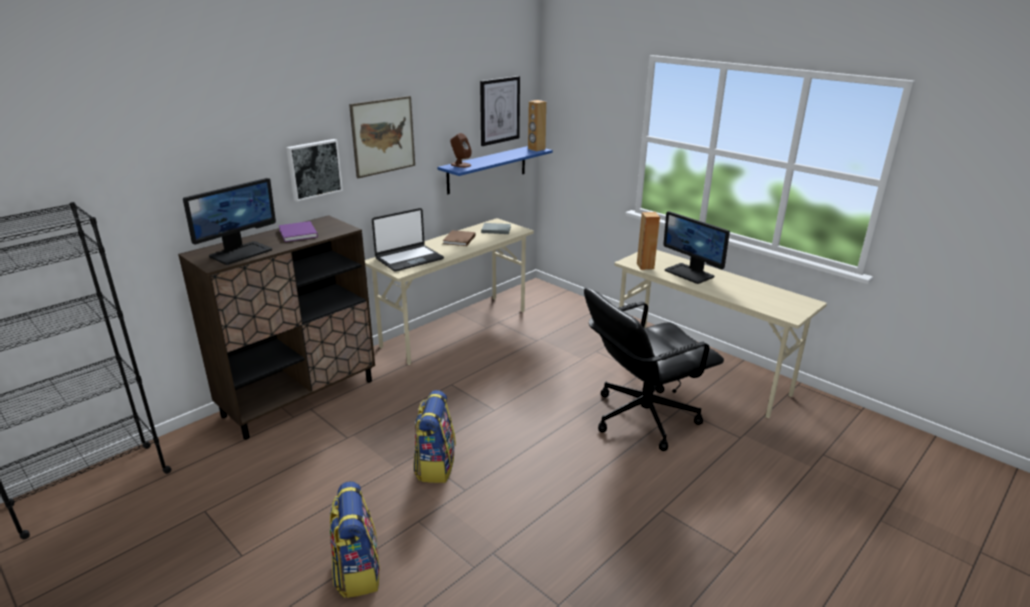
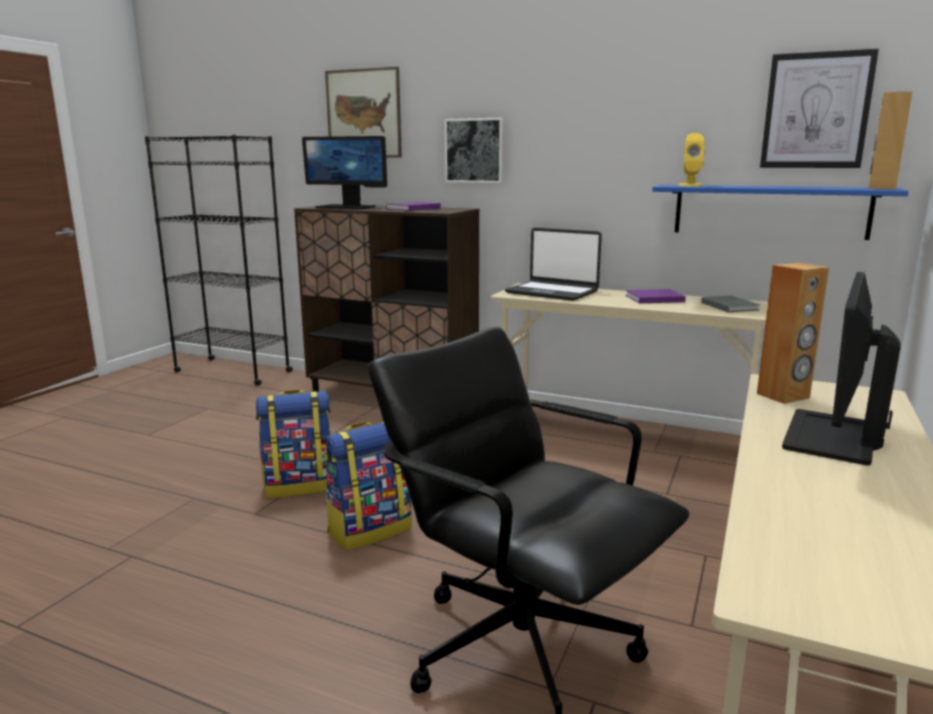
camera: 70 degrees right, 10 degrees down
backpack [330,481,380,598] -> backpack moved to [324,422,412,551]
picture [349,96,415,178] -> picture moved to [325,67,402,158]
brown book [443,230,476,246] -> purple book [625,289,686,303]
brown speaker [450,133,472,168] -> yellow speaker [679,133,705,186]

